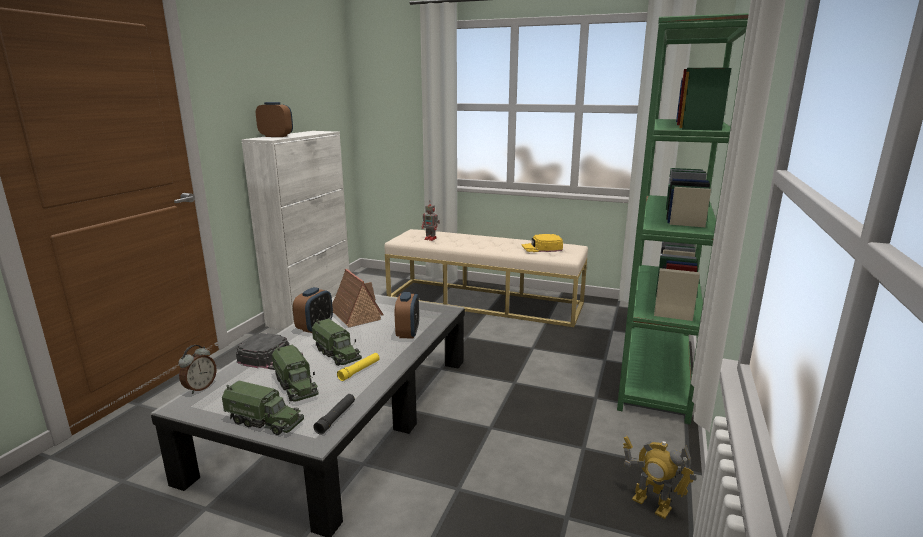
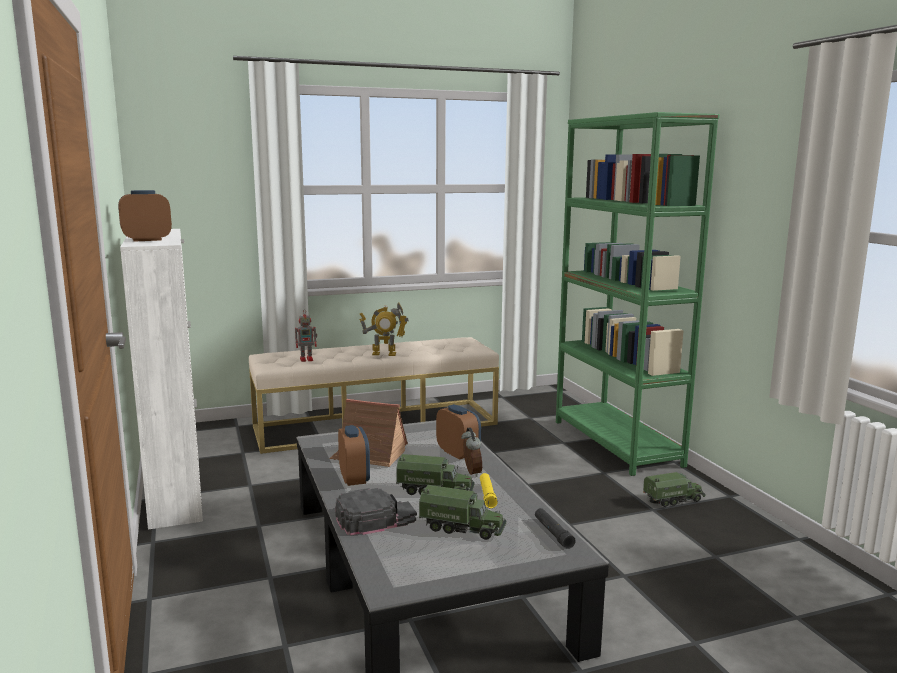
camera: 40 degrees left, 5 degrees down
alarm clock [178,345,217,394] -> alarm clock moved to [461,427,482,477]
toy truck [222,381,304,435] -> toy truck moved to [643,472,705,507]
yellow cap [521,234,563,252] -> none
toy robot [623,436,697,519] -> toy robot moved to [360,302,409,356]

